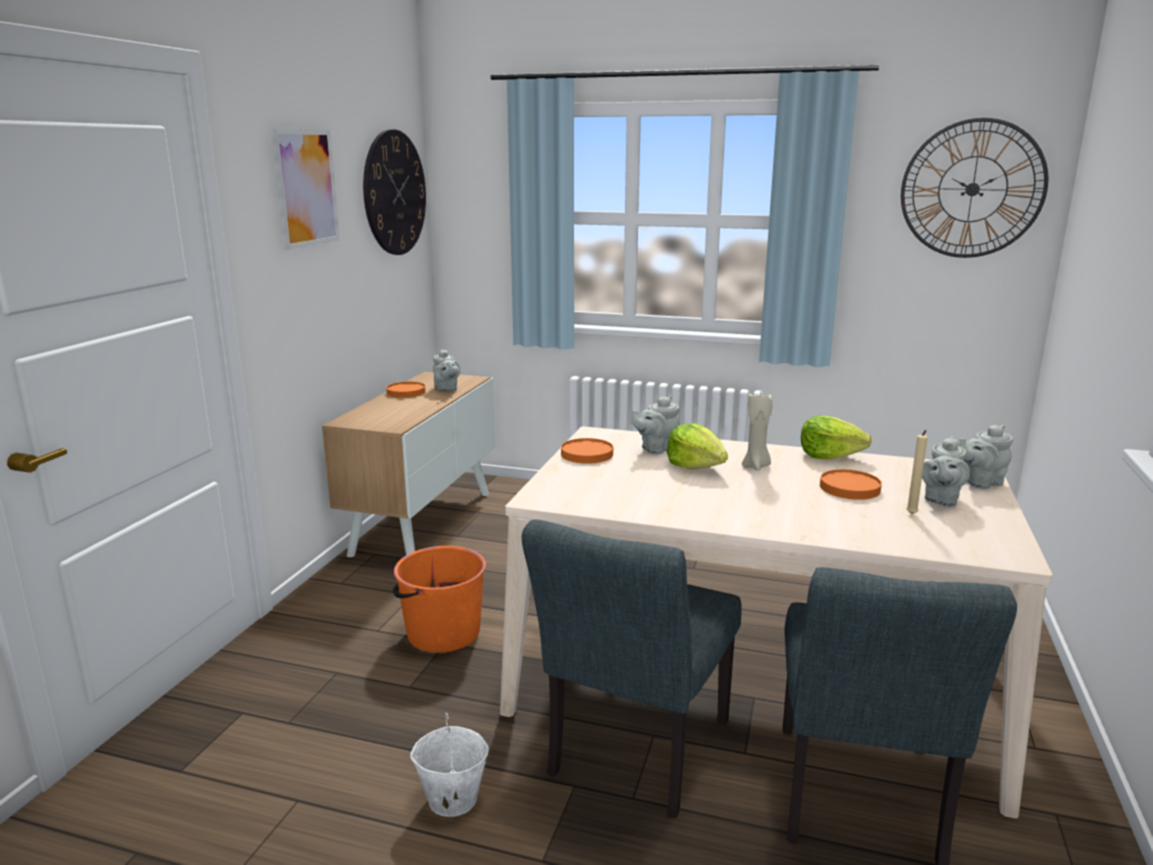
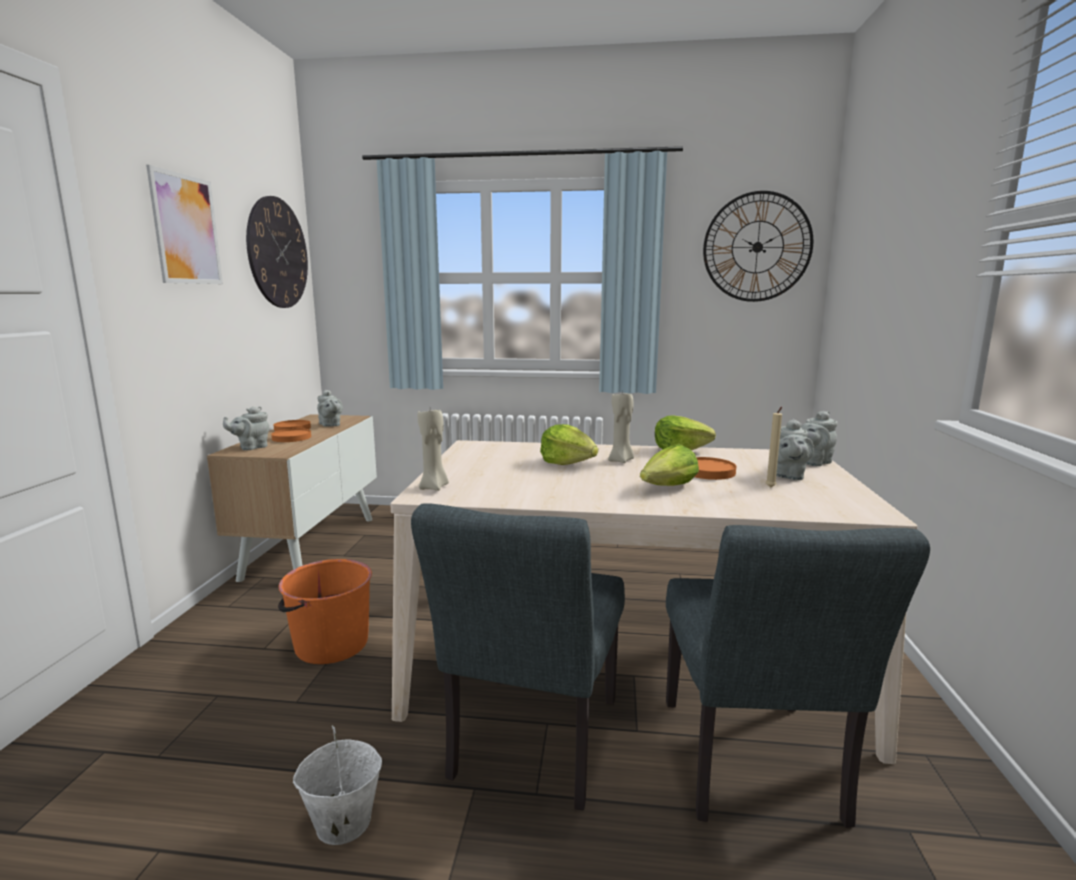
camera: 10 degrees left, 5 degrees down
orange plate [561,438,613,464] -> orange plate moved to [271,428,311,442]
grey teapot [632,396,680,454] -> grey teapot moved to [223,406,269,450]
none -> beige candle [418,410,449,491]
none -> lettuce [640,444,699,486]

